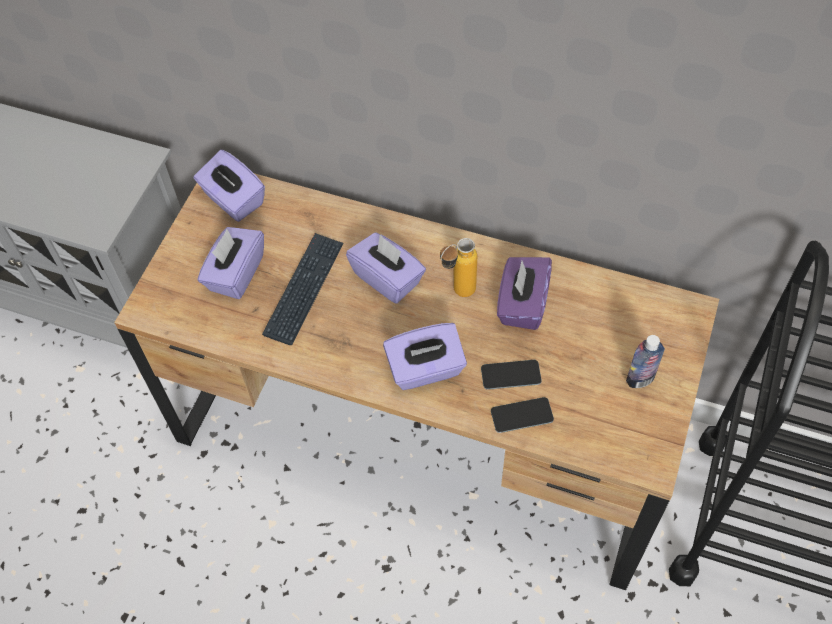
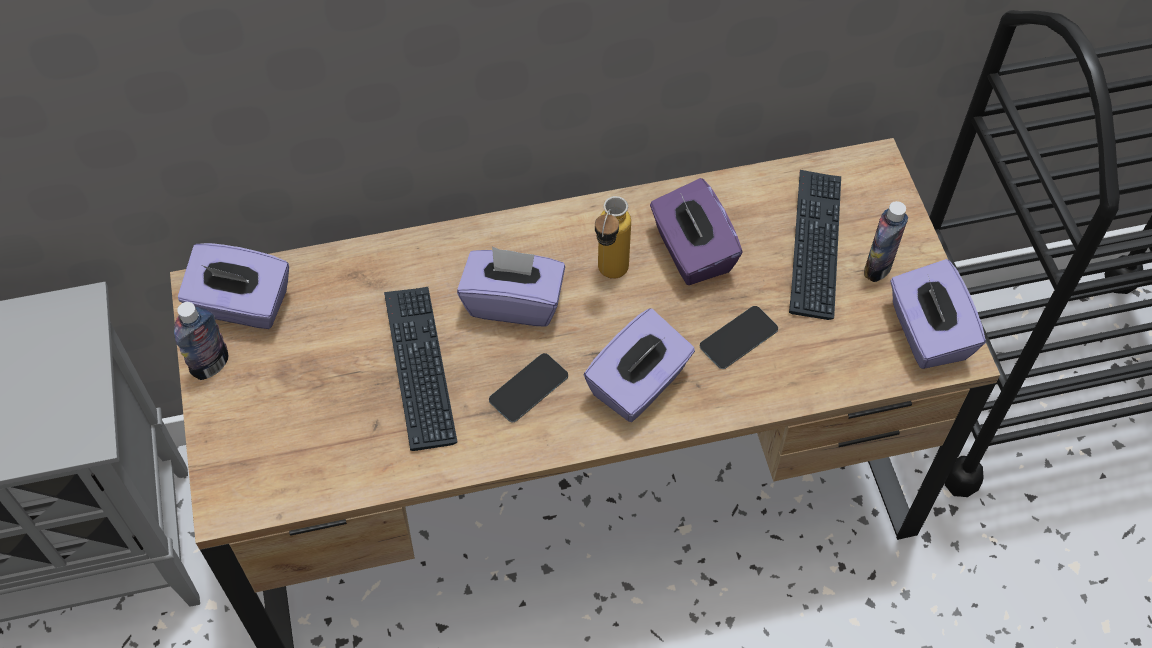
camera: 35 degrees left, 0 degrees up
purple tissue box [197,227,264,299] -> purple tissue box moved to [890,259,986,369]
phone [491,397,554,433] -> phone moved to [489,353,568,422]
none -> bottle [174,302,229,380]
none -> keyboard [789,170,841,320]

